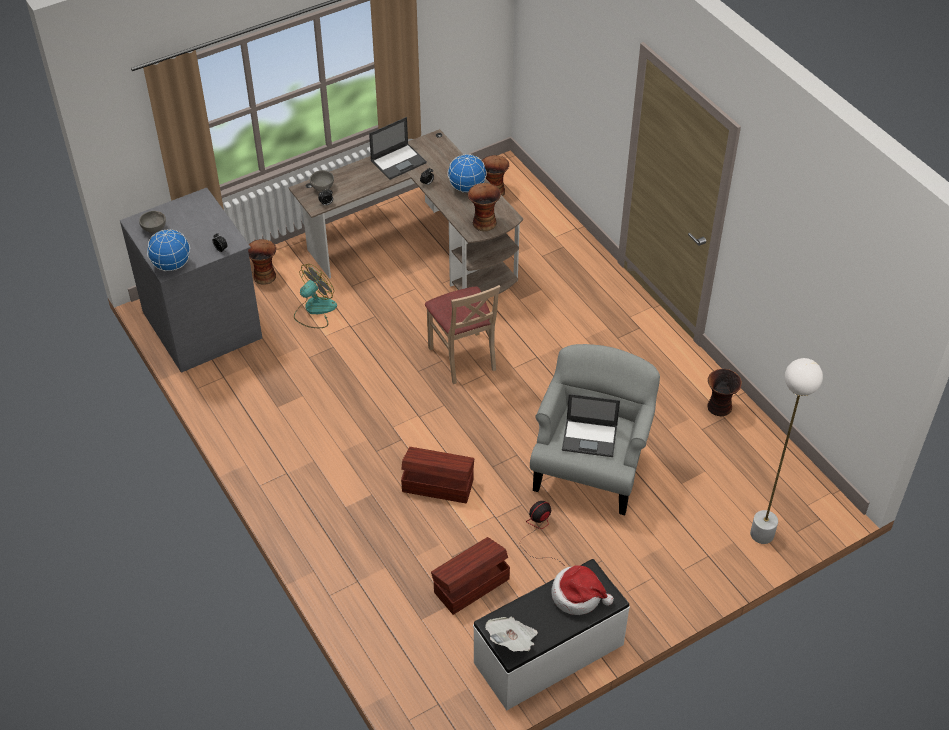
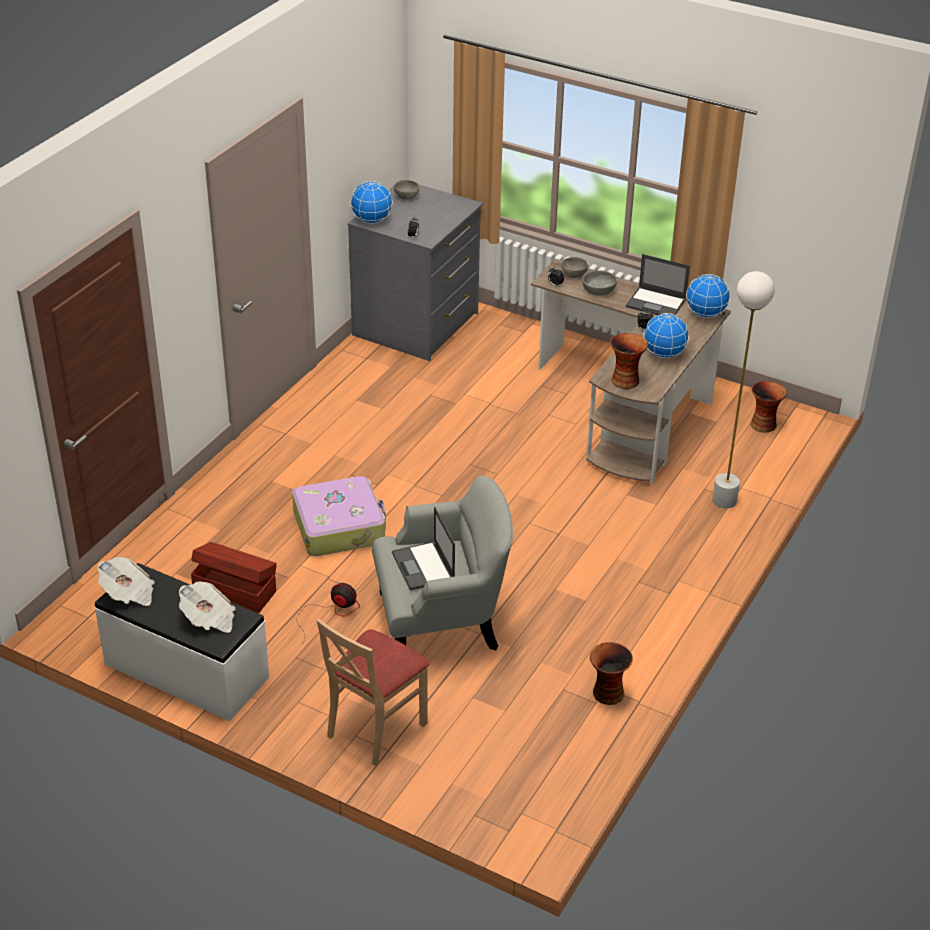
camera: 60 degrees right, 10 degrees down
vase [248,239,276,285] -> none
fan [294,264,337,328] -> none
brown storage box [401,447,474,504] -> suitcase [292,476,386,556]
beige chair [425,285,500,384] -> beige chair moved to [317,619,430,766]
hat [551,565,614,615] -> newspaper [179,582,236,633]
white floor lamp [750,358,823,544] -> white floor lamp moved to [712,271,775,508]
none -> grey bowl [582,270,617,296]
none -> globe [686,274,730,318]

